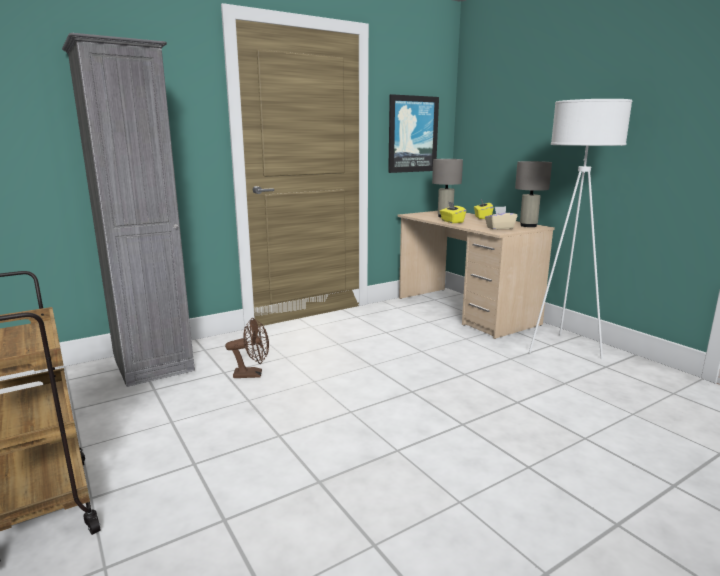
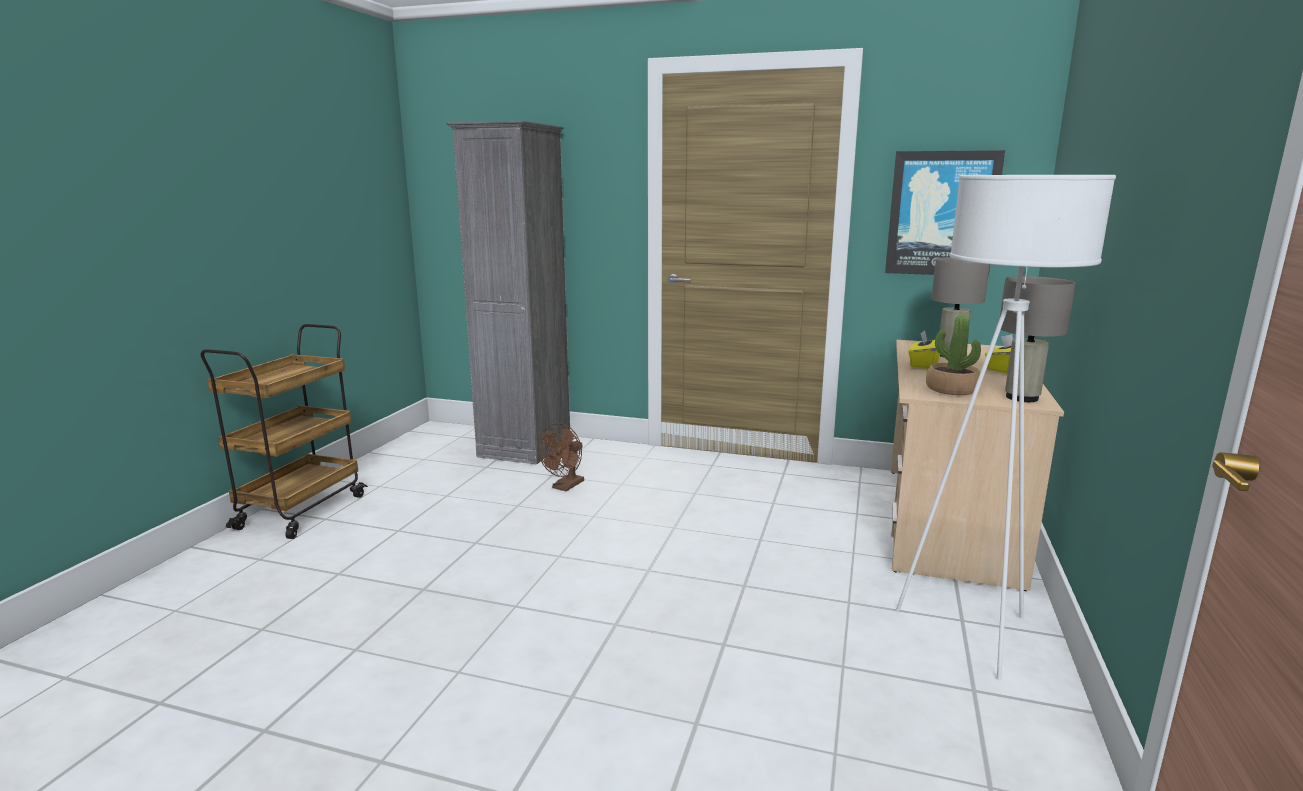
camera: 50 degrees right, 0 degrees up
brown fan [225,318,269,378] -> brown fan turned 75 degrees clockwise [538,423,584,491]
beige tissue box [485,206,517,230] -> potted plant [926,314,981,395]

